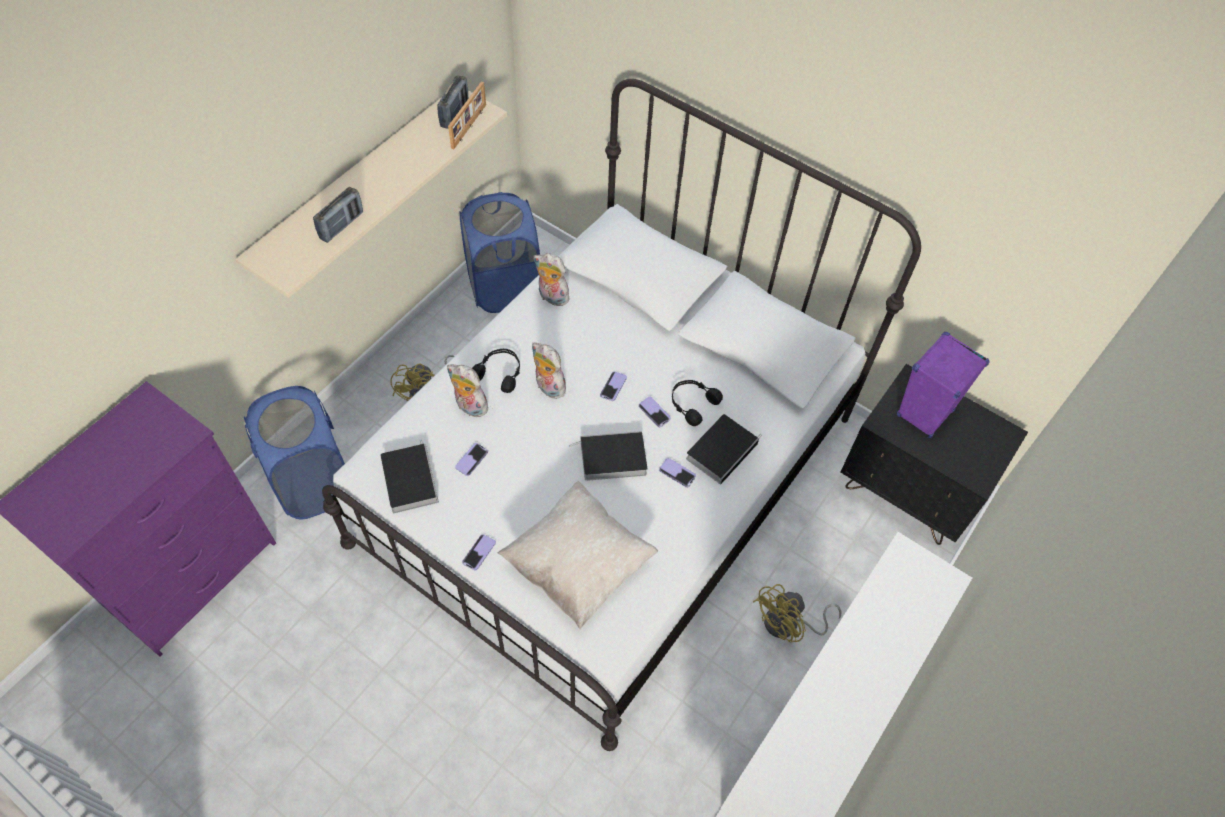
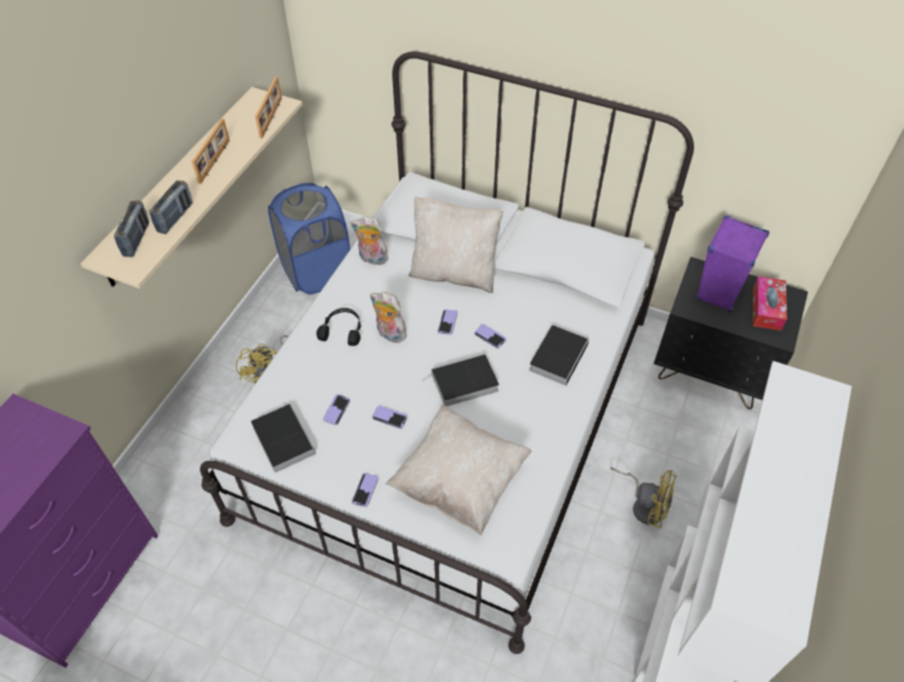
camera: 10 degrees left, 5 degrees down
blue laundry basket [244,386,345,519] -> none
radio [437,75,469,129] -> radio moved to [114,200,149,257]
plush toy [447,365,490,417] -> none
phone [659,458,696,488] -> phone moved to [372,406,408,429]
black headphones [672,380,723,426] -> none
yellow fan [753,584,842,643] -> yellow fan turned 105 degrees counterclockwise [610,467,677,528]
none -> picture frame [192,118,230,184]
none -> beige pillow [409,196,503,293]
none -> tissue box [753,276,787,331]

